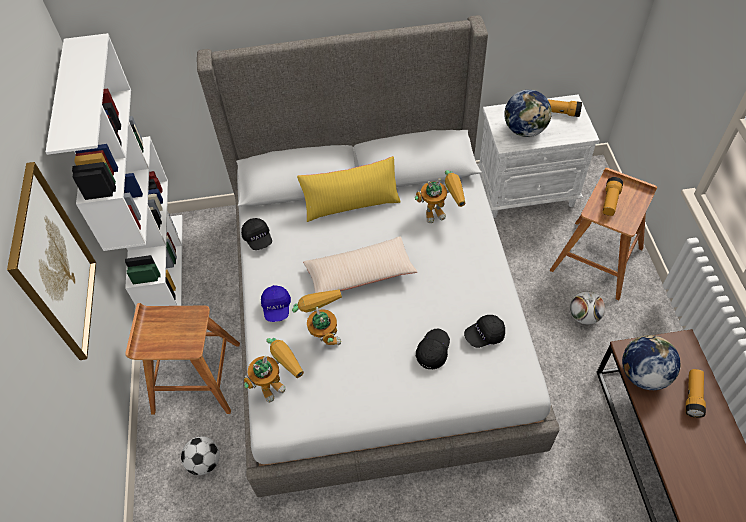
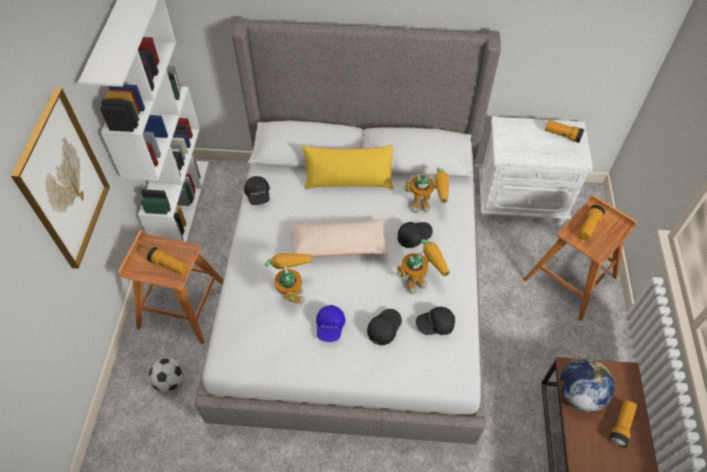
camera: 10 degrees right, 0 degrees up
toy robot [244,338,304,403] -> toy robot moved to [397,239,450,294]
blue cap [261,285,291,322] -> blue cap moved to [316,305,346,342]
globe [504,90,552,137] -> none
football [570,291,605,325] -> none
none -> flashlight [147,247,188,276]
none -> black cap [398,222,433,248]

